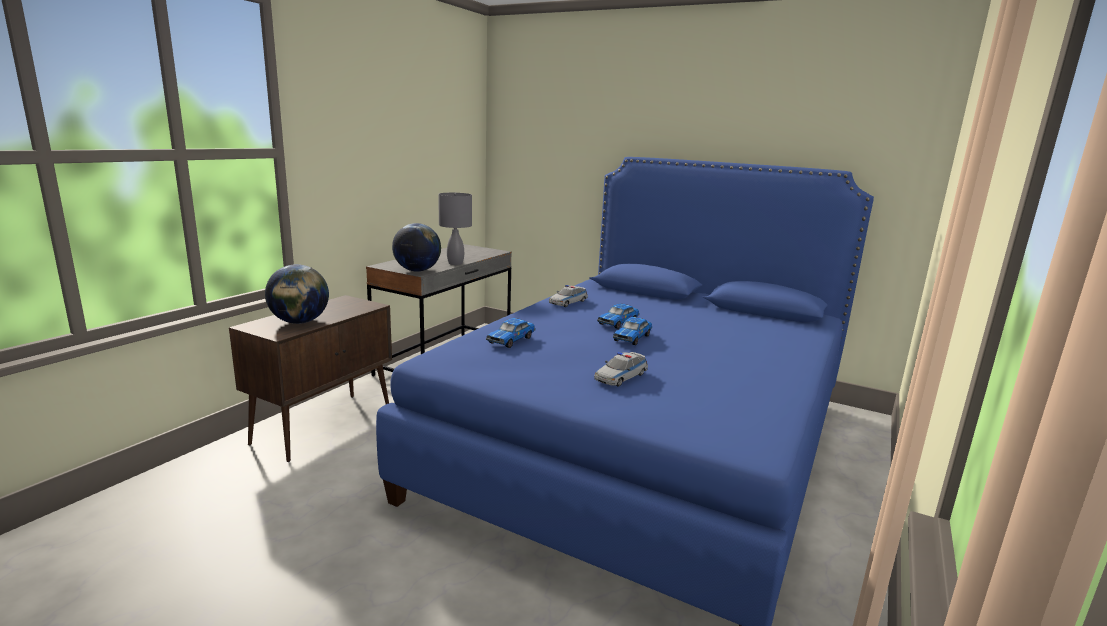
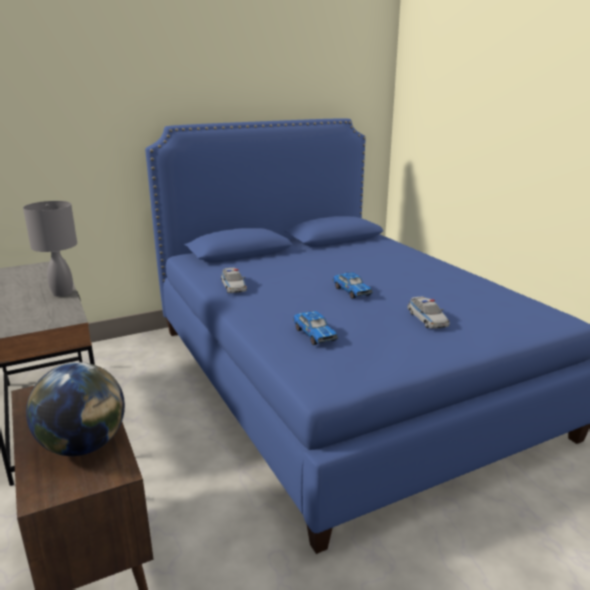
camera: 55 degrees left, 5 degrees up
globe [392,223,441,272] -> none
toy car [597,303,640,329] -> none

